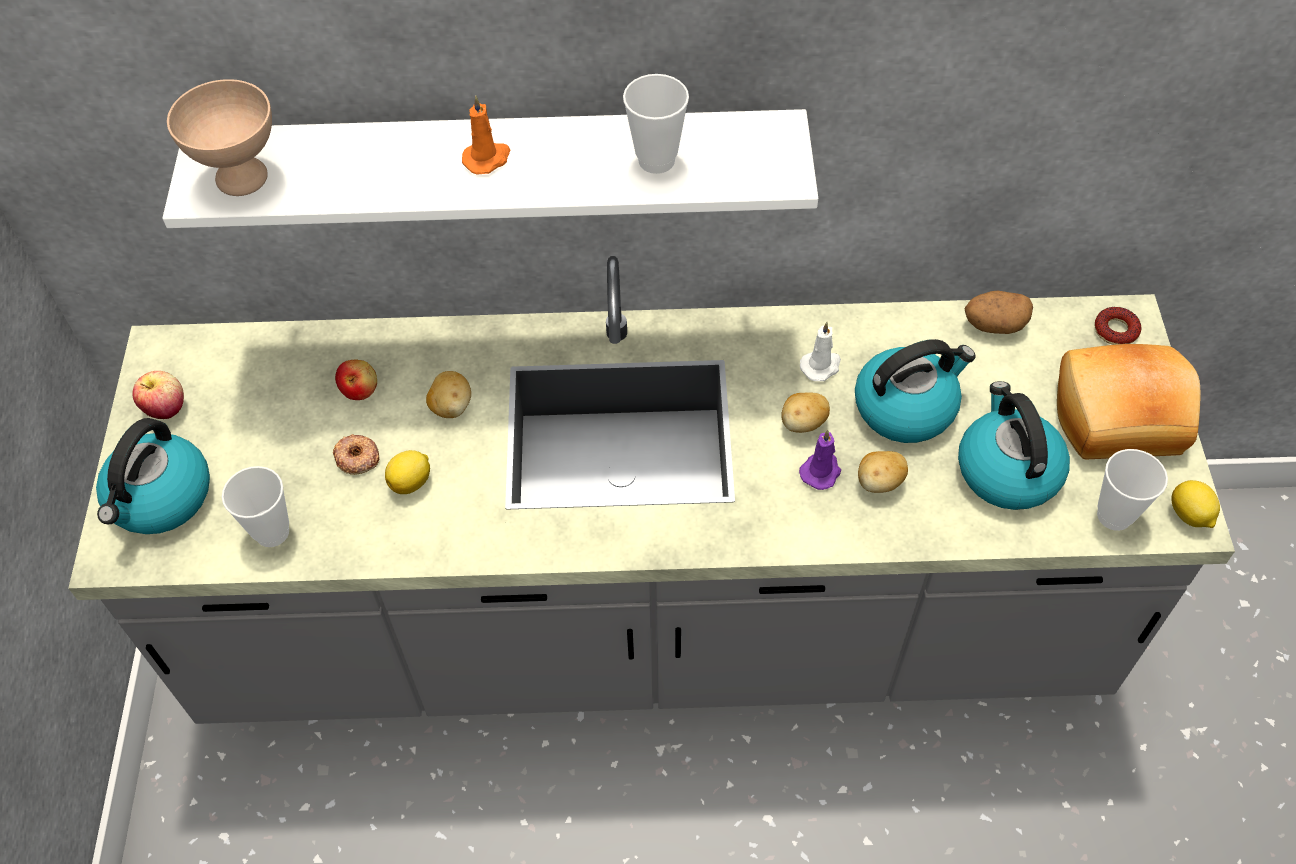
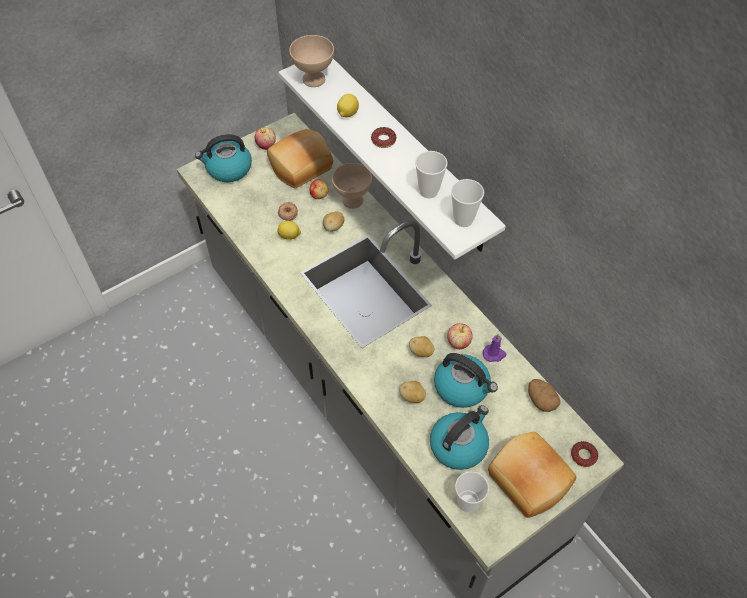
camera: 55 degrees right, 0 degrees up
cup [222,466,289,547] -> cup moved to [451,179,484,227]
orange candle [462,96,510,175] -> donut [371,127,396,148]
purple candle [799,430,841,490] -> purple candle moved to [483,334,506,362]
white candle [800,322,841,381] -> apple [447,323,473,349]
lemon [1171,480,1220,528] -> lemon moved to [337,94,359,118]
none -> bread [267,129,333,188]
none -> beige bowl [332,163,372,209]

